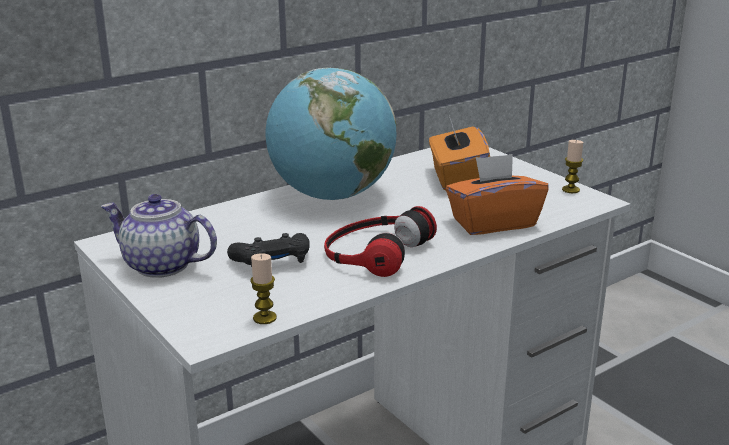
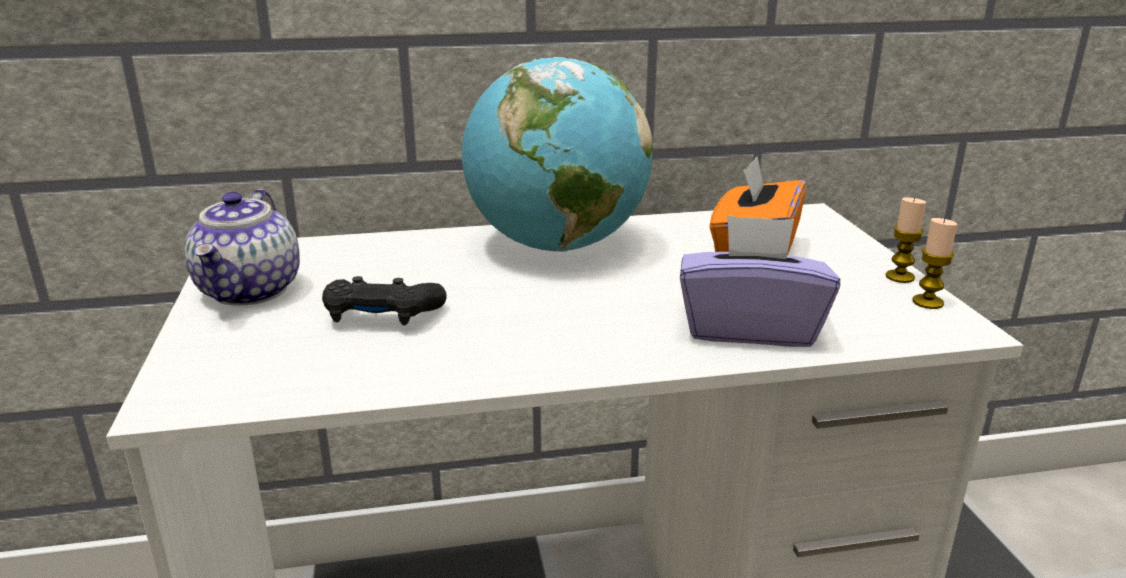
camera: 25 degrees right, 0 degrees up
teapot [101,194,217,278] -> teapot turned 135 degrees counterclockwise [184,189,300,305]
candle [250,253,277,324] -> candle moved to [886,197,926,283]
headphones [324,206,437,277] -> none
orange tissue box [446,154,549,235] -> purple tissue box [680,215,840,347]

